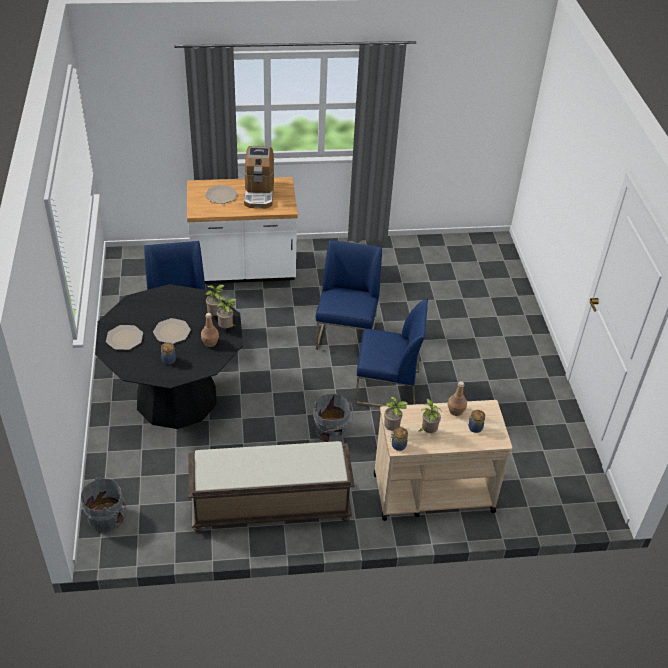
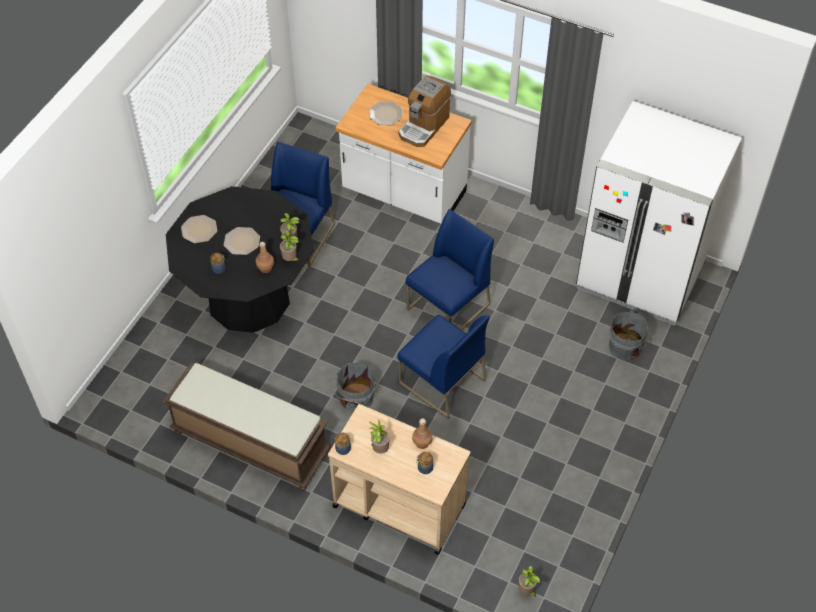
camera: 35 degrees right, 10 degrees up
grey bucket [81,477,126,532] -> grey bucket moved to [609,310,648,360]
potted plant [384,397,408,431] -> potted plant moved to [519,565,540,596]
none -> white fridge [576,101,742,326]

